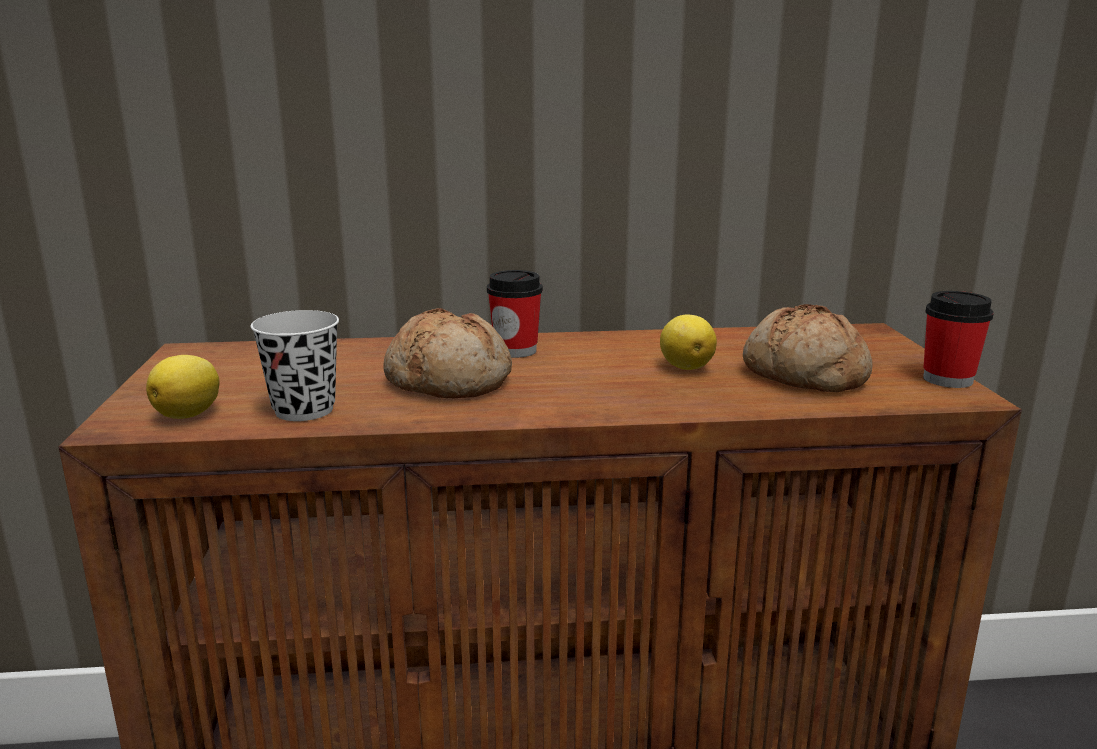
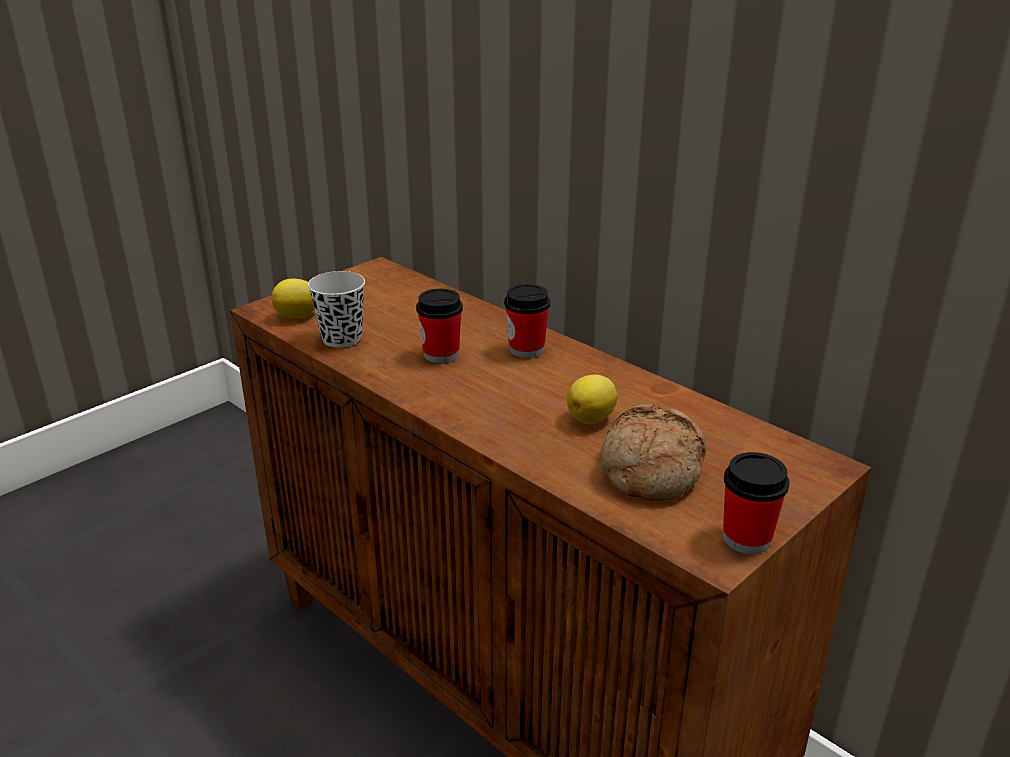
camera: 50 degrees right, 10 degrees up
bread [384,308,512,399] -> cup [416,289,463,364]

